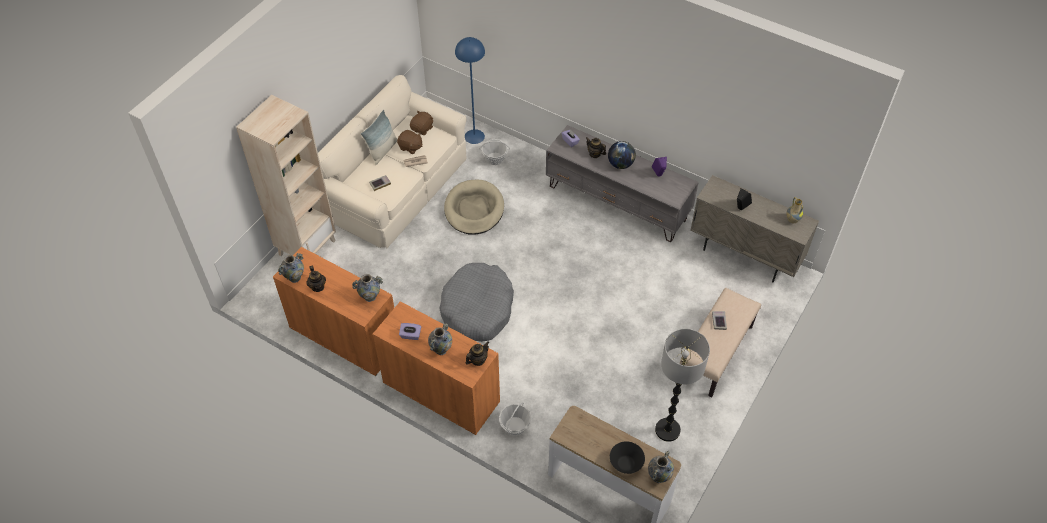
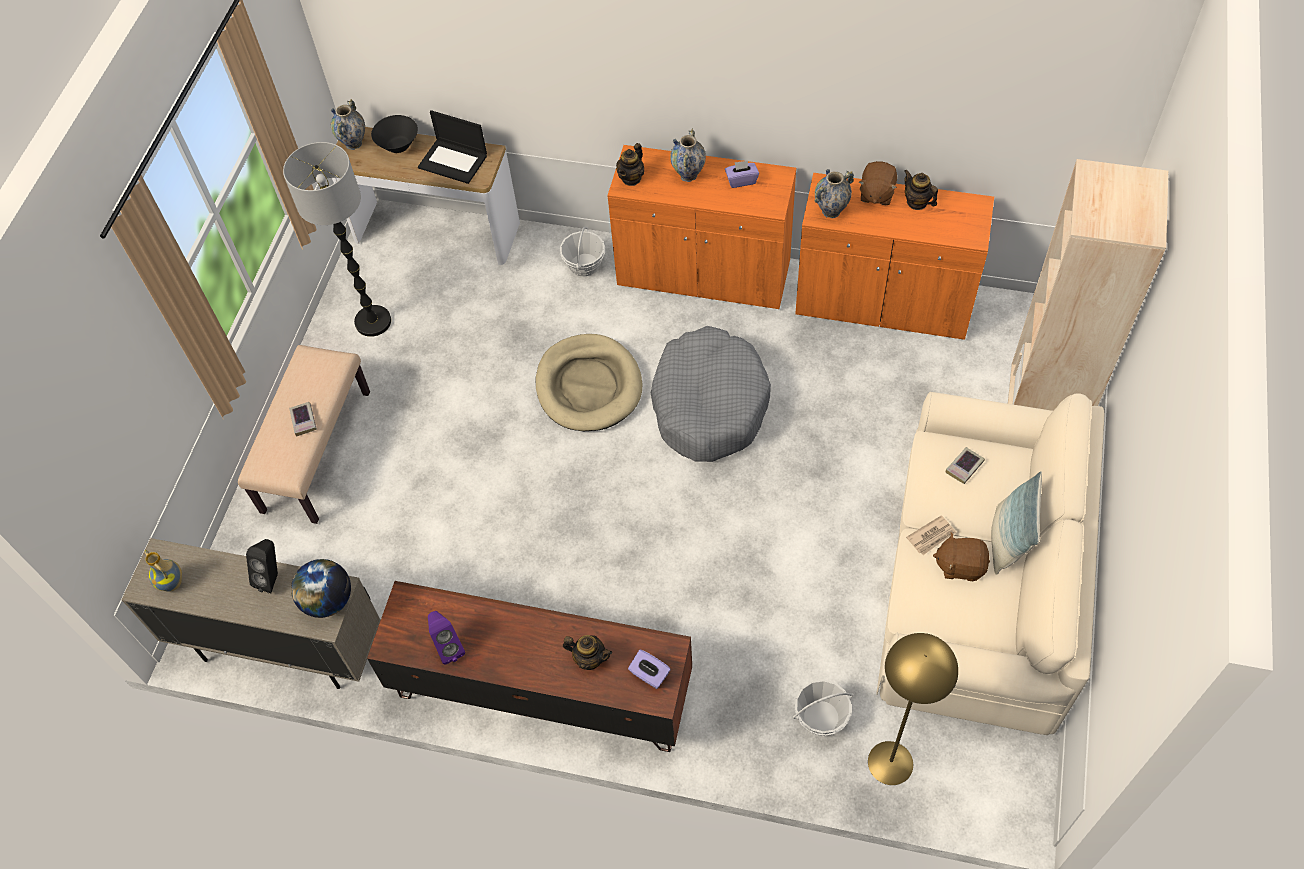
camera: 165 degrees right, 5 degrees up
vase [278,253,304,283] -> none
brown plush toy [410,111,434,135] -> brown plush toy moved to [859,161,897,205]
beige dog bed [444,180,504,235] -> beige dog bed moved to [536,334,642,431]
blue floor lamp [455,37,485,144] -> yellow floor lamp [868,633,958,785]
grey tv stand [546,125,699,242] -> brown tv stand [367,581,692,752]
globe [608,141,636,169] -> globe moved to [291,559,351,618]
none -> laptop [418,110,487,184]

